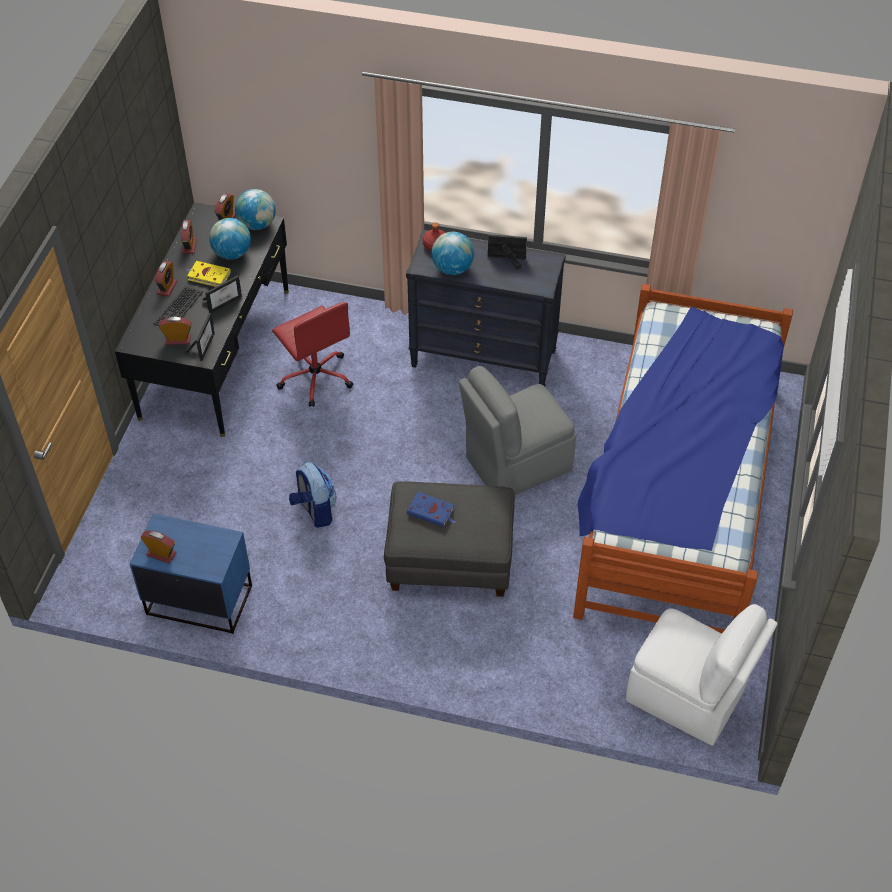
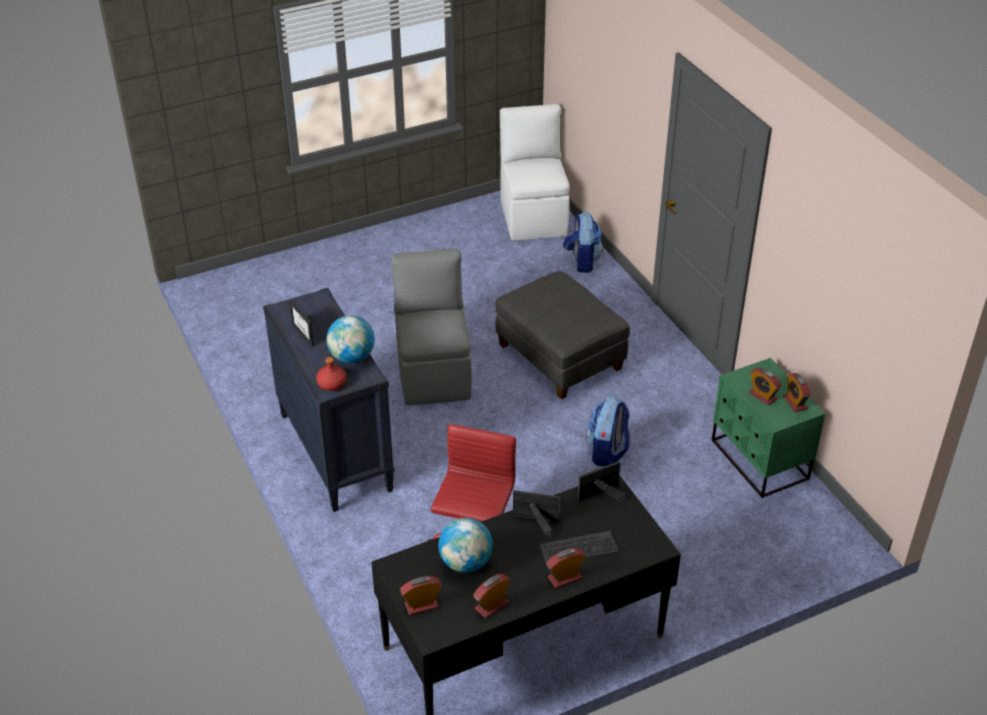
camera: 130 degrees left, 10 degrees down
blue nightstand [130,514,252,634] -> green nightstand [712,358,825,498]
alarm clock [159,317,191,345] -> alarm clock moved to [749,368,782,405]
yellow book [186,261,231,287] -> none
globe [235,189,276,230] -> none
blue book [407,492,456,527] -> none
grey chair [459,366,576,495] -> grey chair turned 120 degrees counterclockwise [391,248,472,406]
bed [573,284,793,633] -> none
none -> backpack [563,212,603,273]

